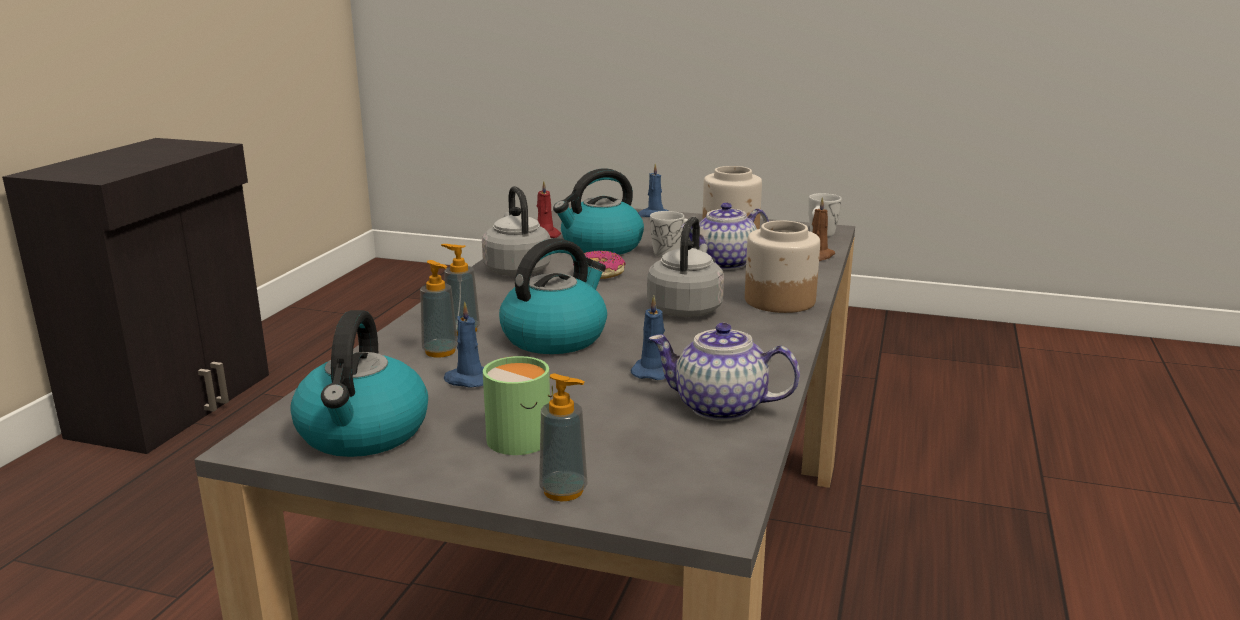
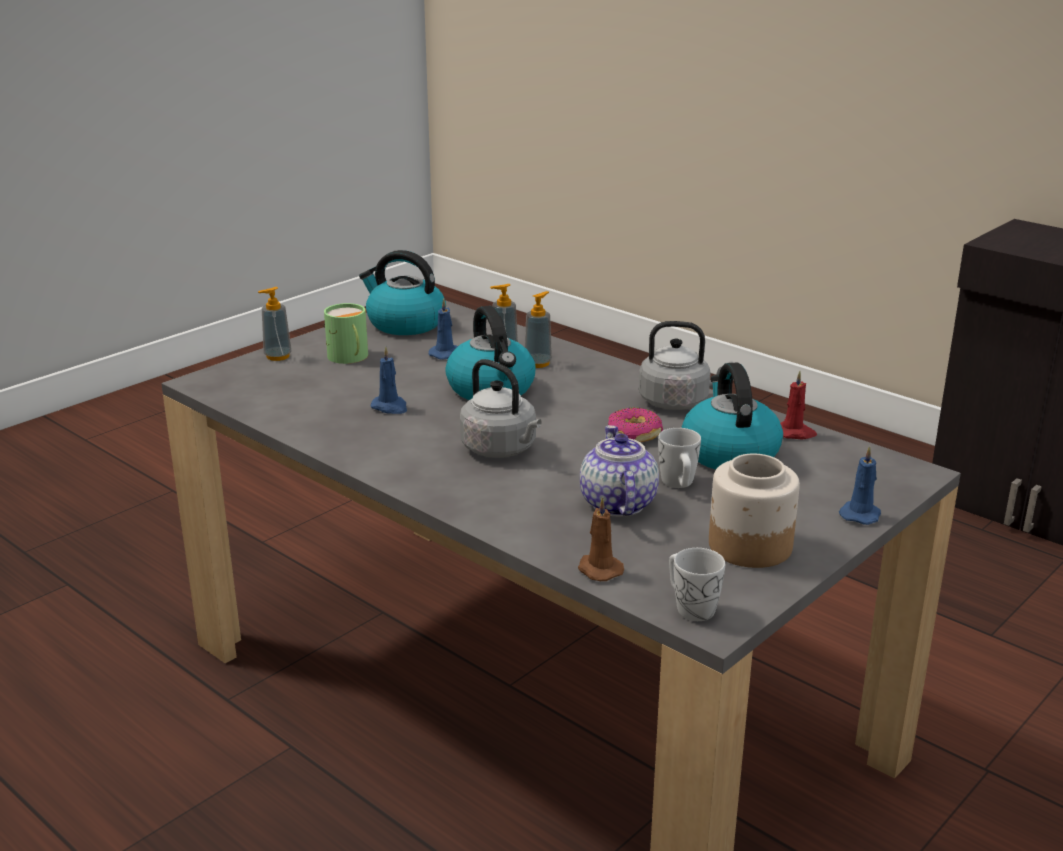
camera: 115 degrees right, 5 degrees up
teapot [648,323,800,421] -> none
jar [745,220,820,313] -> none

